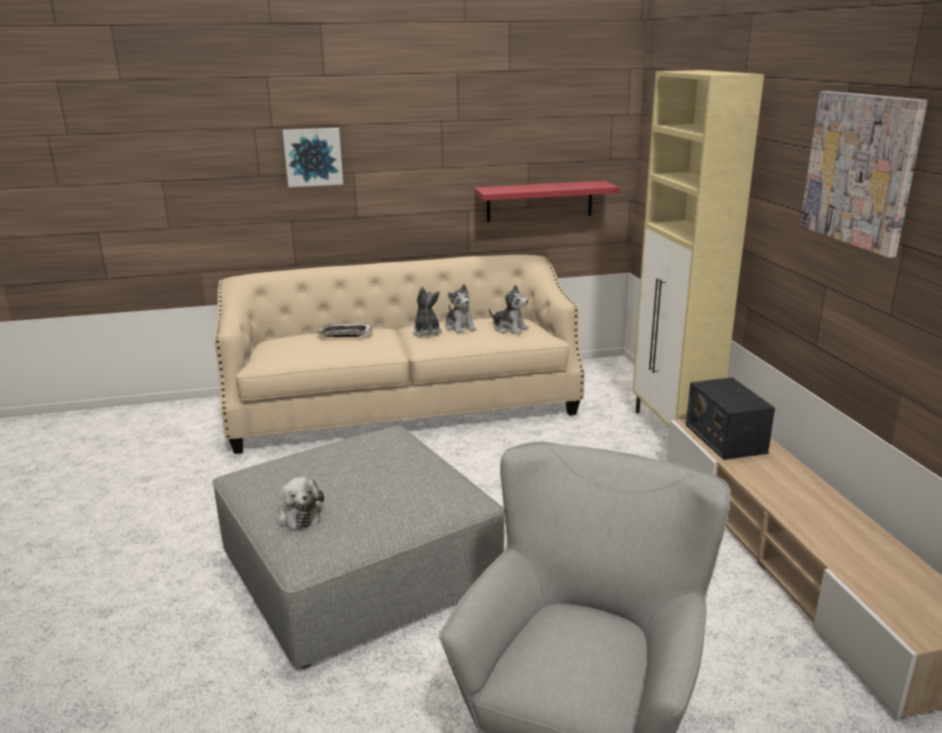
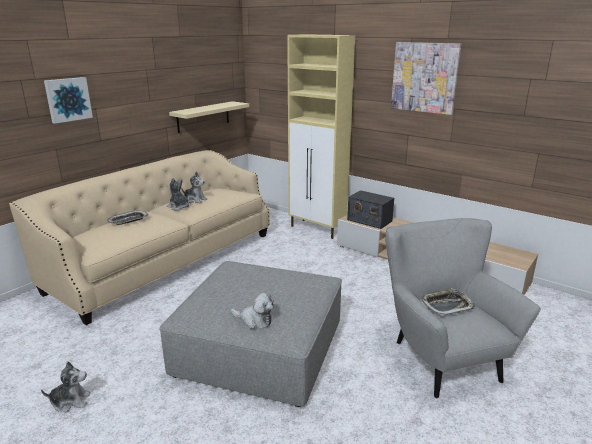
camera: 40 degrees left, 0 degrees up
red shelf [474,181,619,222] -> beige shelf [169,101,249,133]
plush toy [489,284,529,335] -> plush toy moved to [41,361,91,412]
none -> tray [420,288,475,316]

